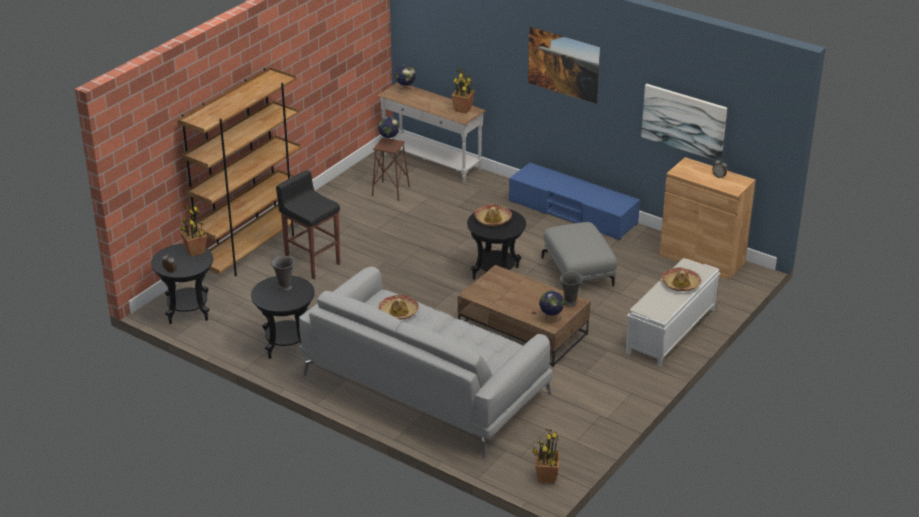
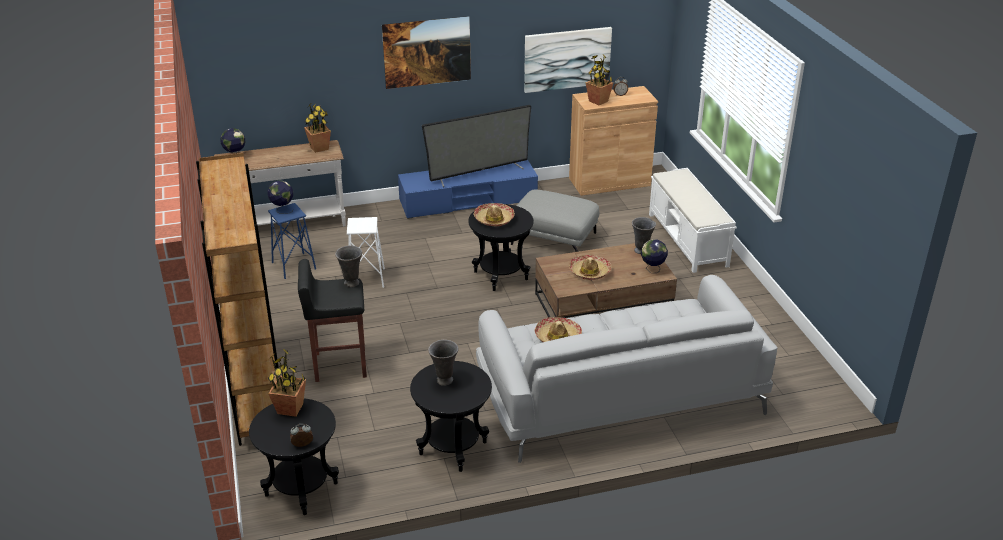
camera: 50 degrees left, 0 degrees up
brown stool [372,138,410,201] -> blue stool [268,203,316,279]
potted plant [532,429,560,484] -> potted plant moved to [586,54,613,105]
hat [662,267,701,291] -> hat moved to [569,255,612,280]
none -> grey vase [335,246,362,287]
none -> white stool [347,217,385,288]
none -> television [422,105,531,187]

